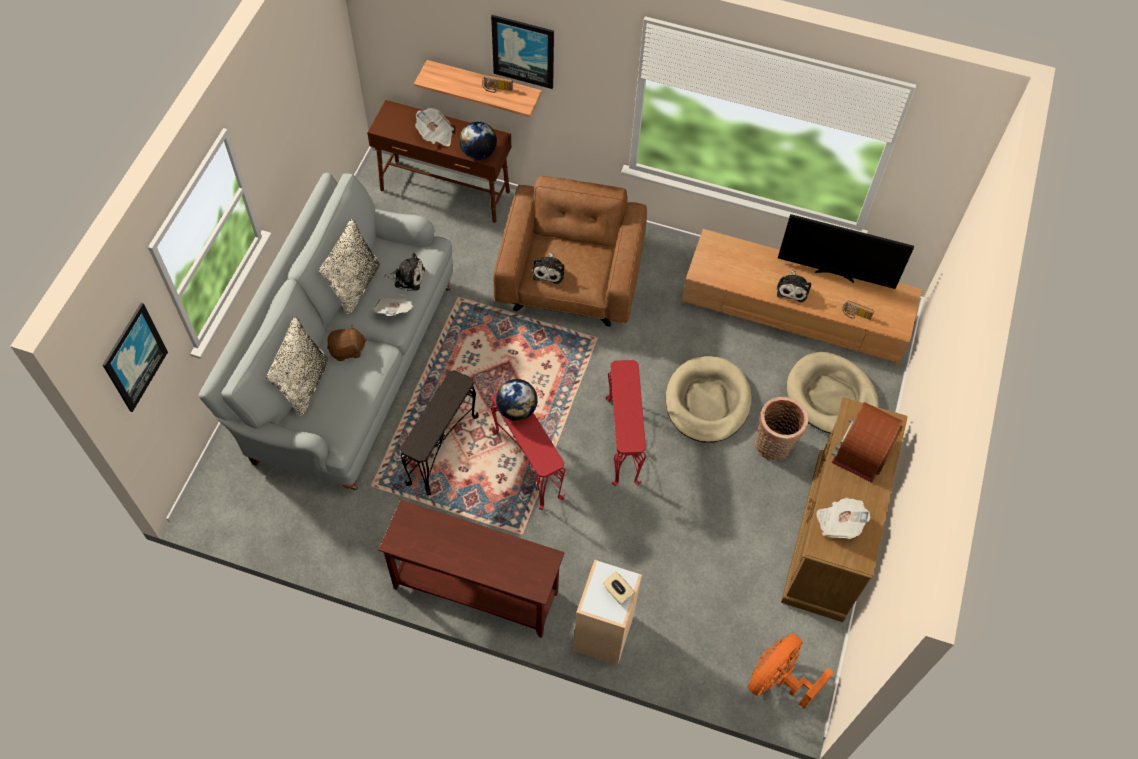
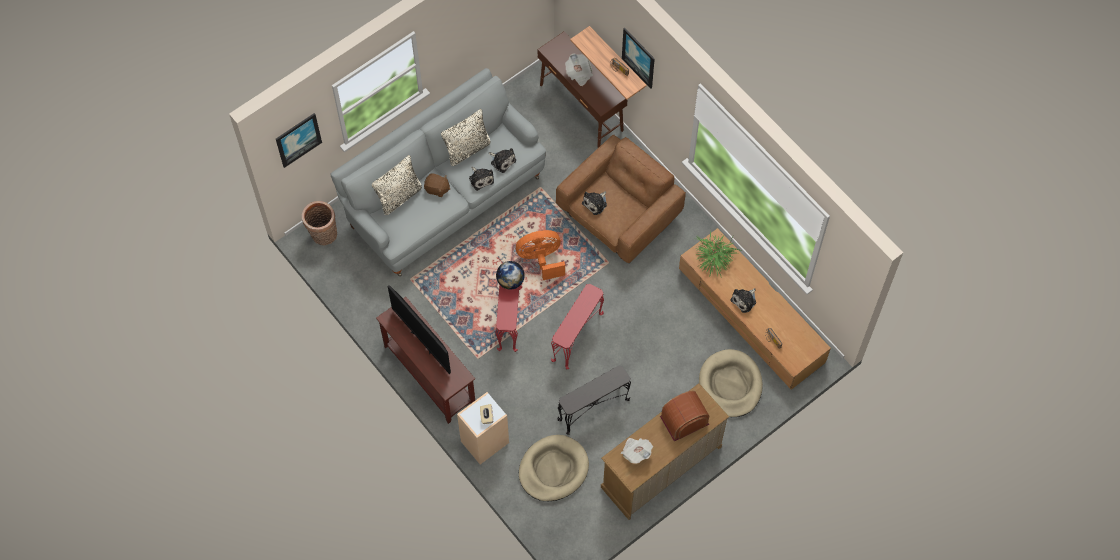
camera: 35 degrees right, 5 degrees up
newspaper [373,294,414,316] -> plush toy [469,167,494,191]
black side table [400,370,479,495] -> black side table moved to [557,365,631,435]
globe [459,122,497,160] -> none
beige dog bed [665,356,752,443] -> beige dog bed moved to [519,435,589,501]
orange fan [748,633,834,709] -> orange fan moved to [516,230,565,280]
basket [755,397,808,461] -> basket moved to [302,201,337,246]
television [778,214,914,289] -> television moved to [388,285,451,374]
none -> potted plant [696,231,741,278]

